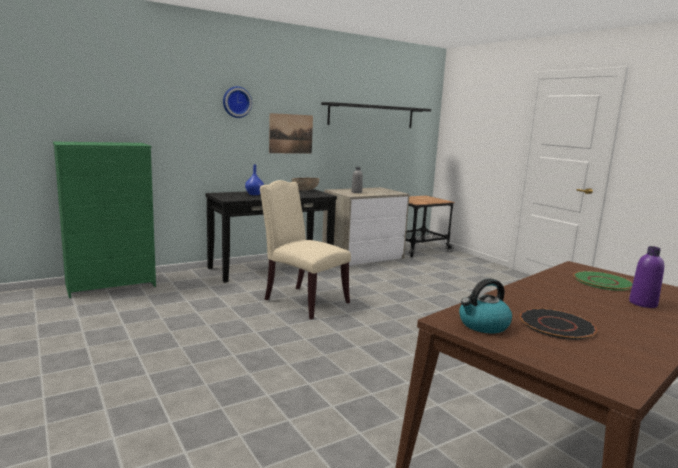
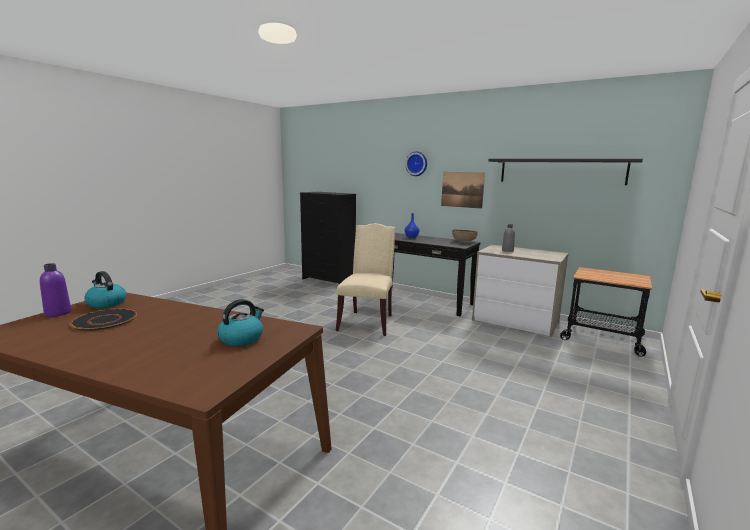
camera: 65 degrees right, 0 degrees up
green dresser [53,142,156,298] -> black dresser [300,192,356,284]
green plate [573,271,633,291] -> kettle [217,299,264,346]
purple bottle [629,246,664,308] -> purple bottle moved to [40,263,71,317]

